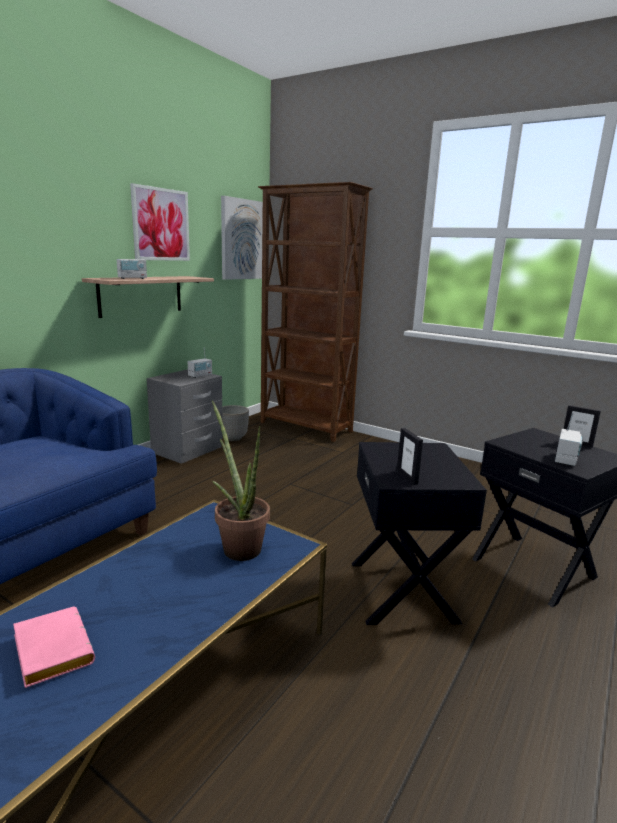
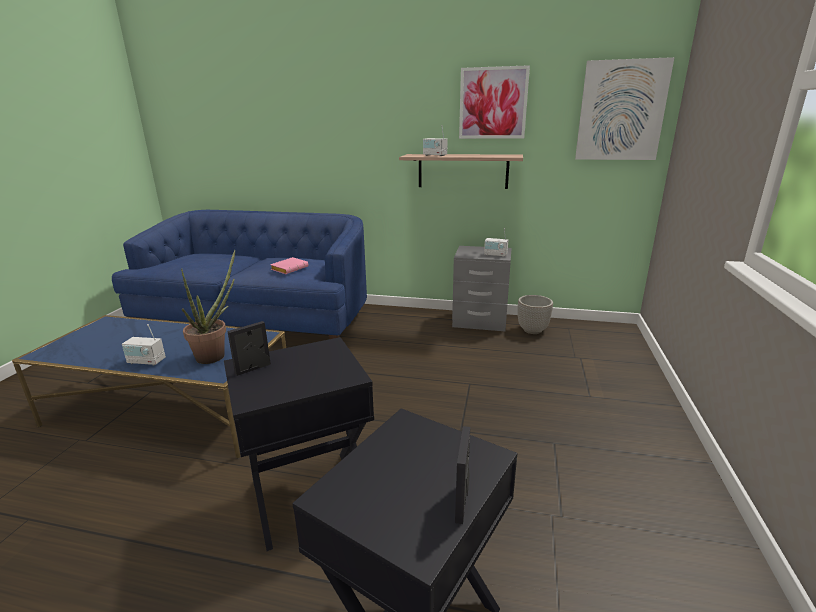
camera: 70 degrees right, 5 degrees up
pink book [13,607,95,688] -> pink book moved to [270,257,308,274]
brown bookcase [258,182,373,442] -> none
radio [555,412,583,466] -> radio moved to [122,324,166,366]

